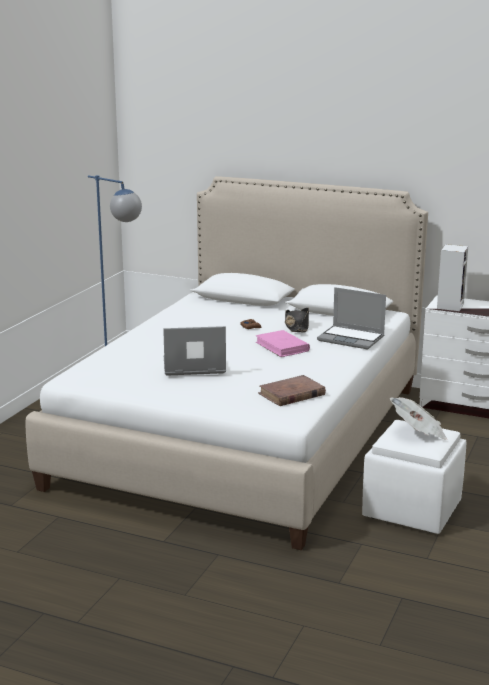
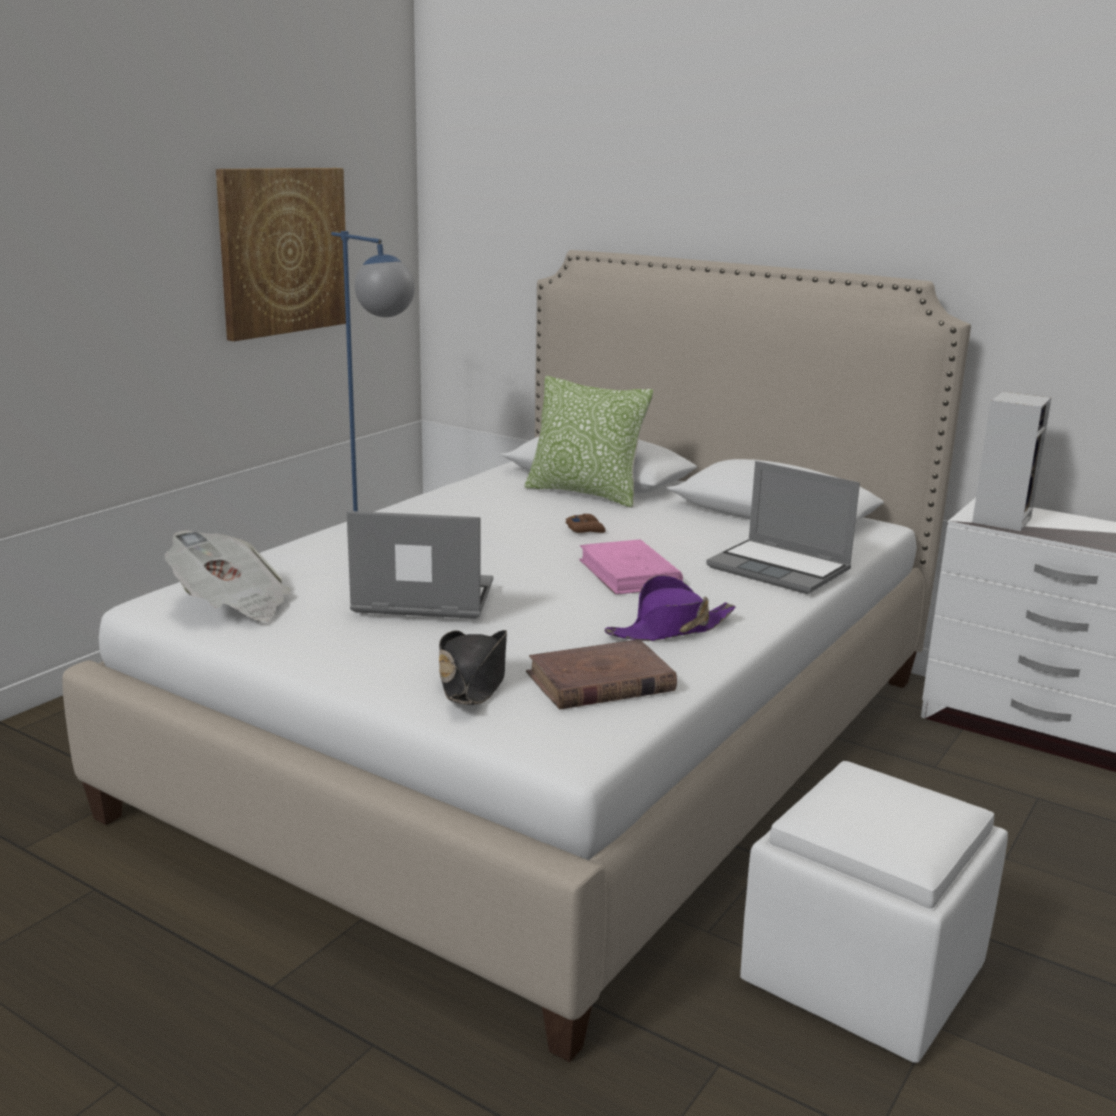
camera: 10 degrees right, 0 degrees up
black hat [285,308,309,332] -> black hat moved to [439,630,507,705]
newspaper [390,397,447,440] -> newspaper moved to [164,530,290,621]
none -> picture [216,168,346,341]
none -> pillow [525,376,653,508]
none -> purple hat [604,575,736,641]

